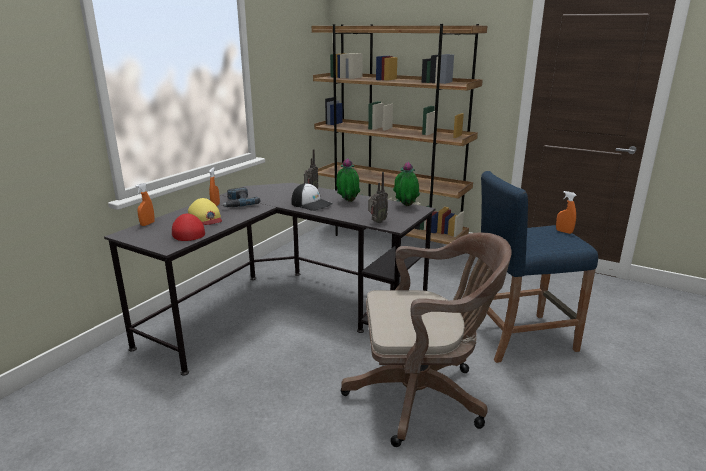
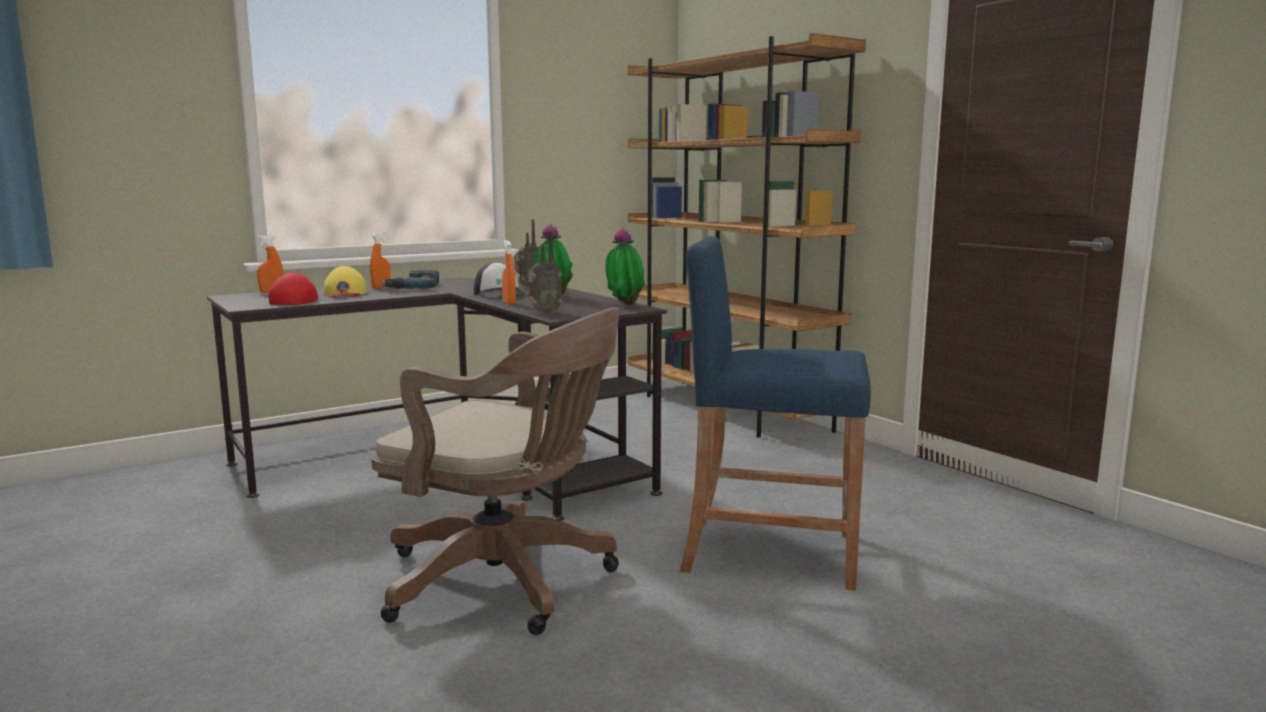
camera: 25 degrees right, 10 degrees down
orange spray bottle [556,191,577,234] -> orange spray bottle moved to [502,240,516,304]

